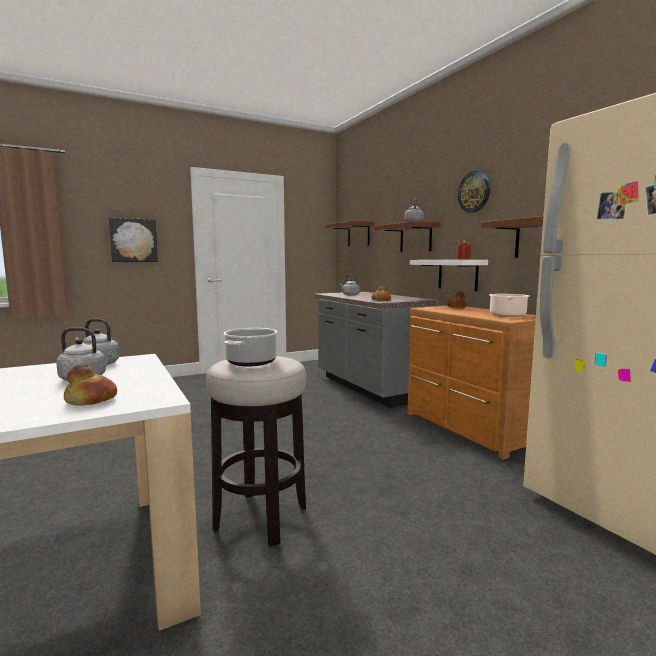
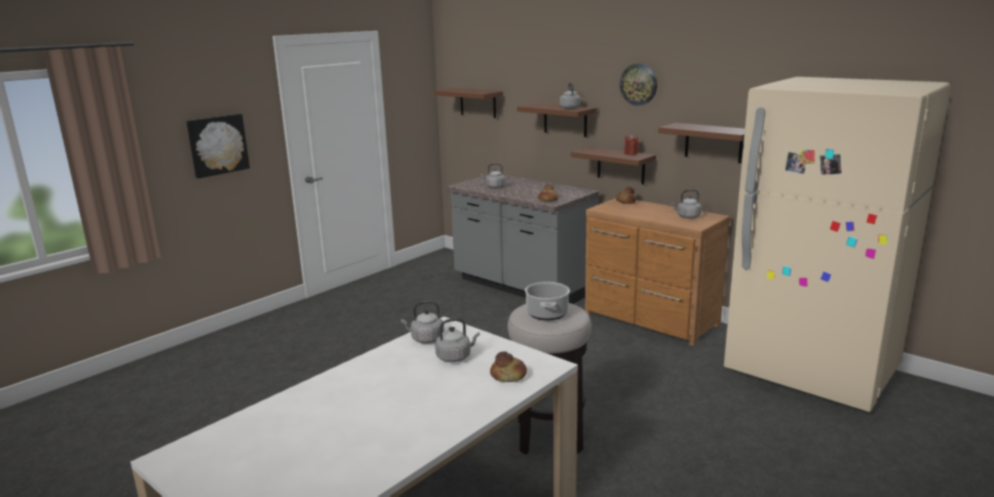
camera: 20 degrees left, 10 degrees up
white shelf [410,260,488,291] -> brown shelf [571,147,656,185]
cooking pot [489,294,530,317] -> grey kettle [671,189,702,219]

